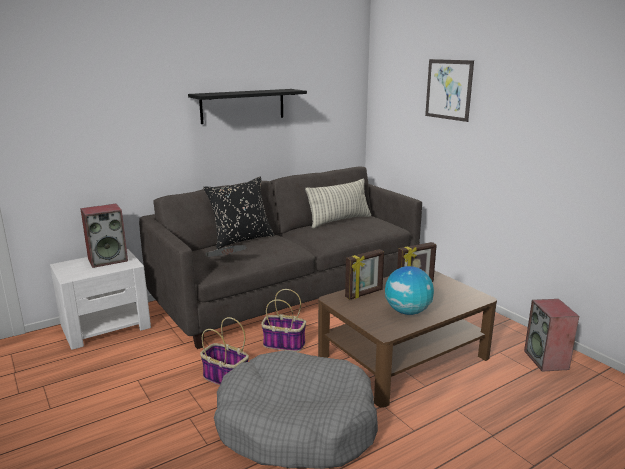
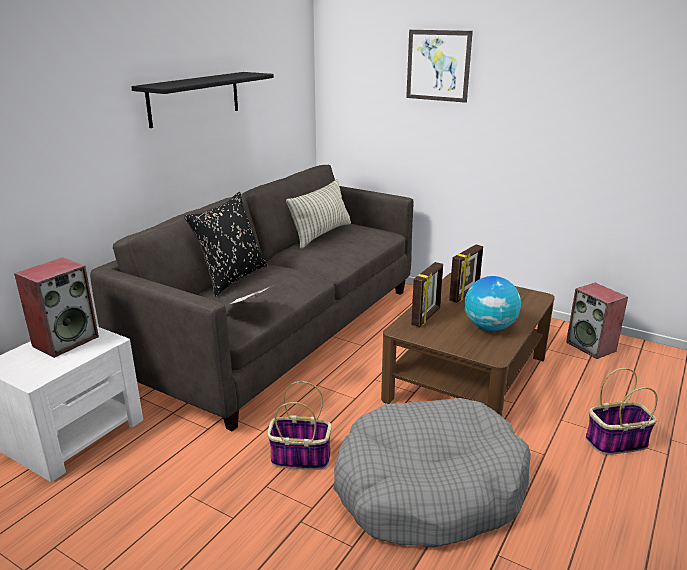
camera: 25 degrees left, 5 degrees up
basket [261,289,306,352] -> basket moved to [585,368,657,455]

